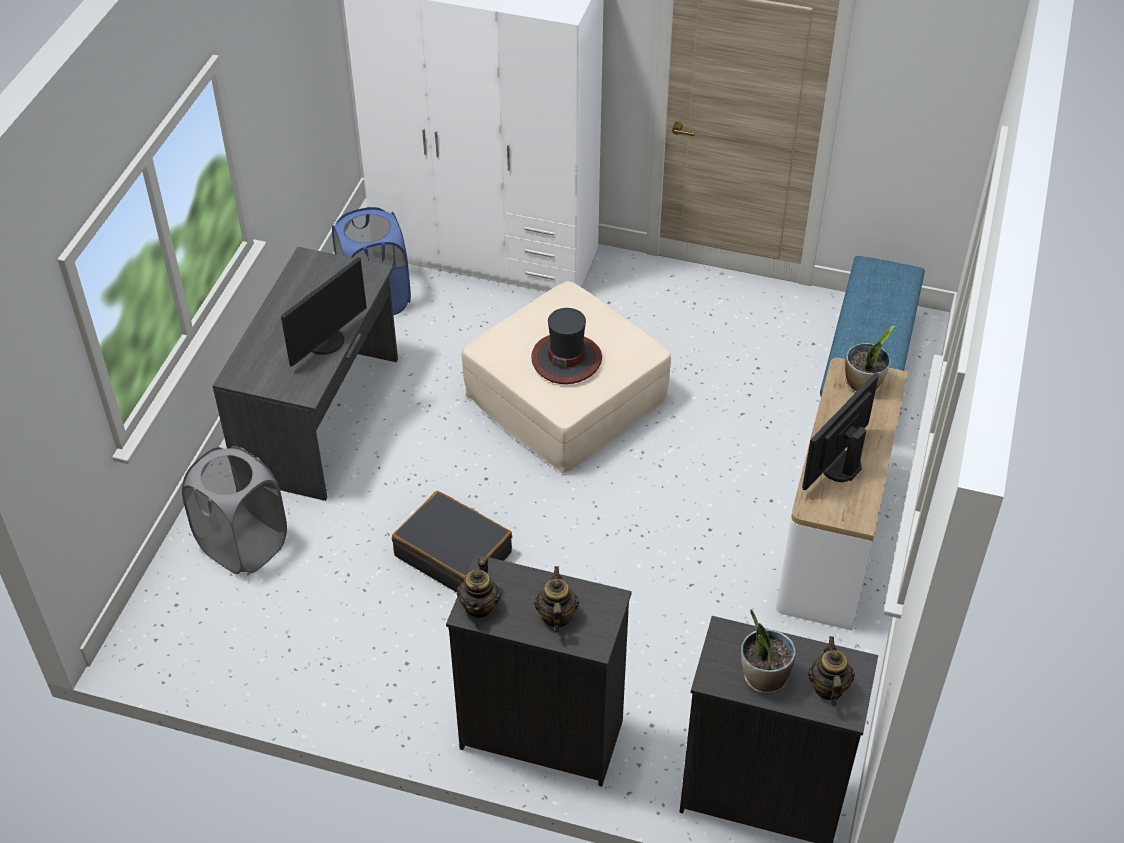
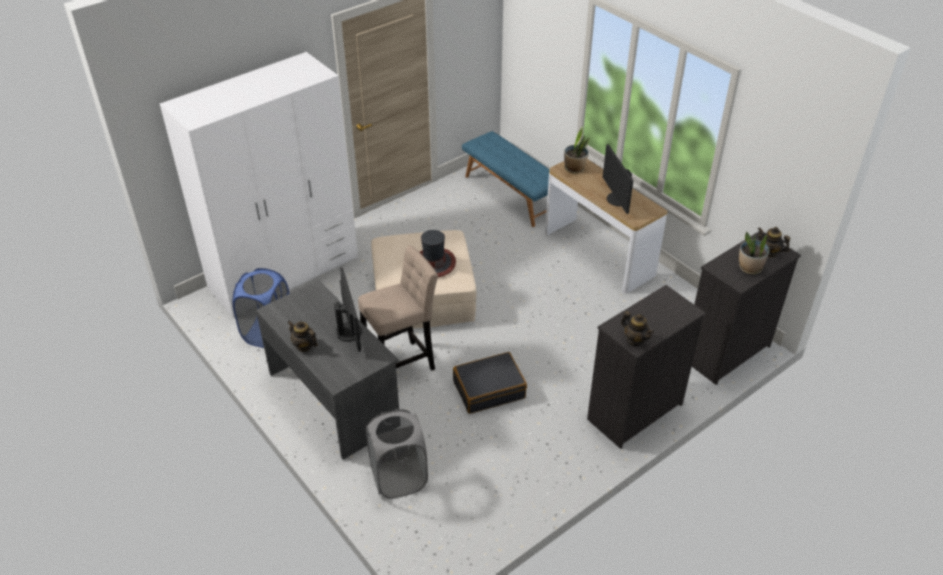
camera: 55 degrees left, 5 degrees down
teapot [534,566,579,632] -> teapot moved to [288,321,318,352]
none -> beige stool [358,245,438,371]

